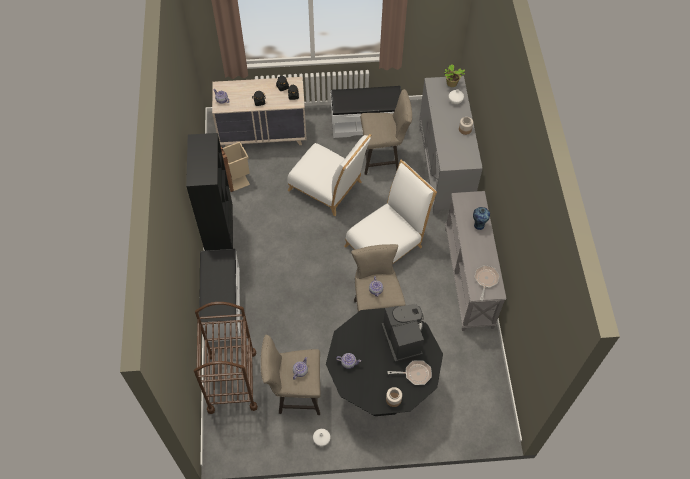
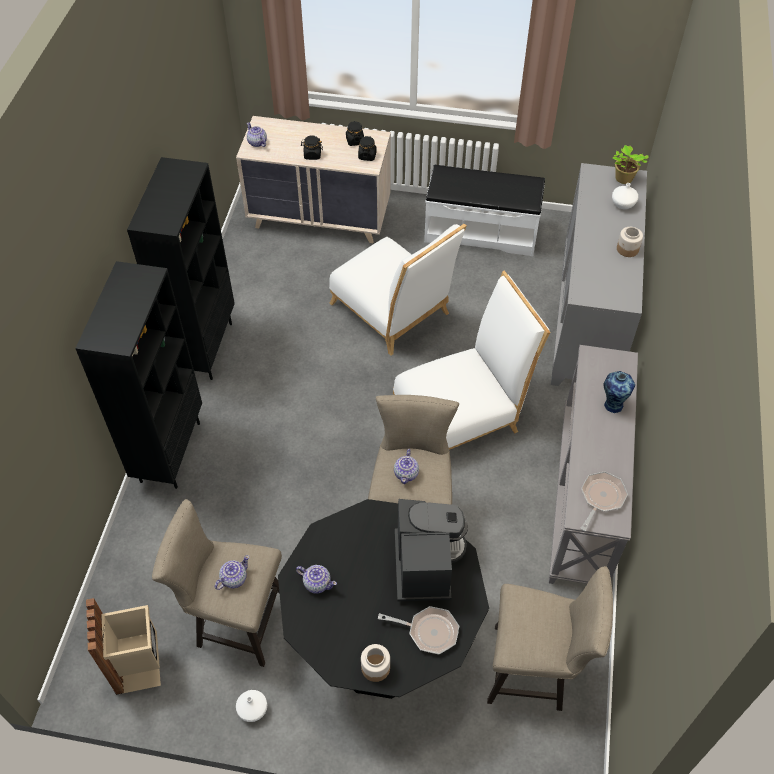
camera: 15 degrees right, 5 degrees down
brown cart [194,302,258,414] -> none
white bench [199,249,241,342] -> black bookcase [75,261,202,489]
beige trash can [220,142,250,192] -> beige trash can moved to [86,598,161,695]
beige stool [360,89,412,175] -> beige stool moved to [487,566,613,711]

